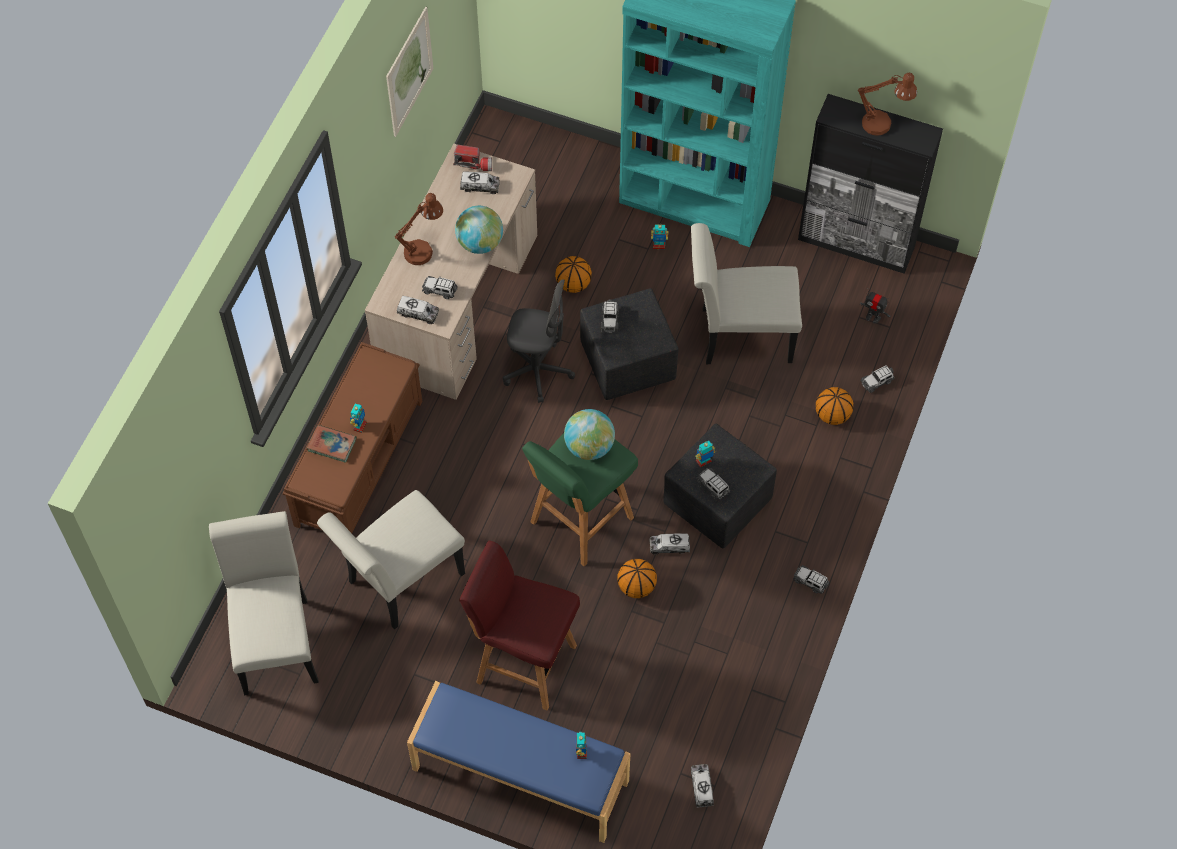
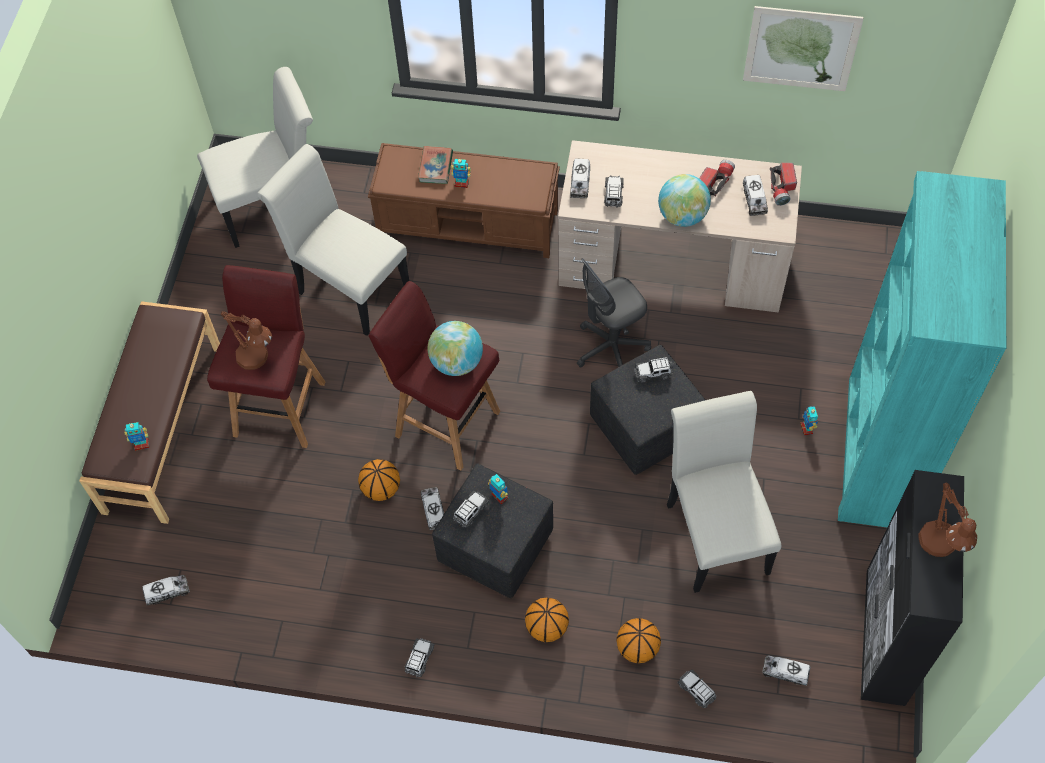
camera: 80 degrees right, 0 degrees up
brown table lamp [395,193,443,265] -> brown table lamp moved to [221,312,272,370]
blue bench [407,681,630,843] -> brown bench [79,301,220,524]
grey office chair [503,279,575,403] -> grey office chair turned 60 degrees clockwise [577,258,651,368]
green stool [522,433,638,566] -> red stool [369,281,500,471]
basketball [555,256,592,293] -> basketball moved to [525,597,569,642]
toy robot [860,290,890,323] -> toy truck [762,655,811,686]
none -> flashlight [699,160,735,197]

